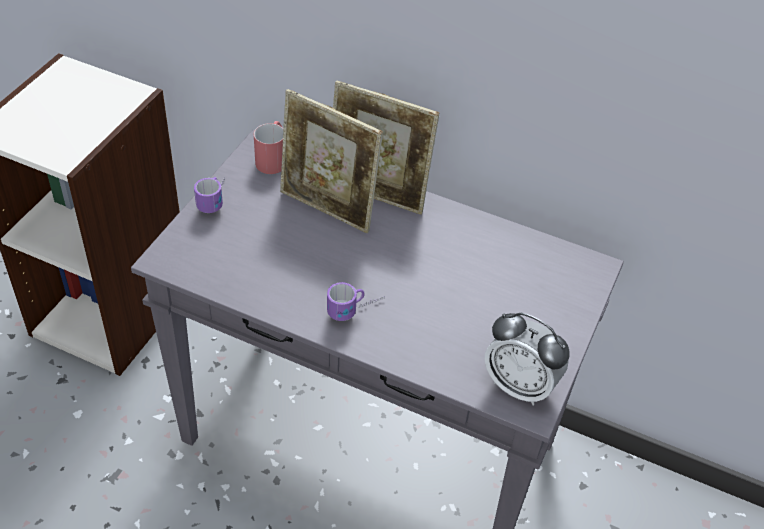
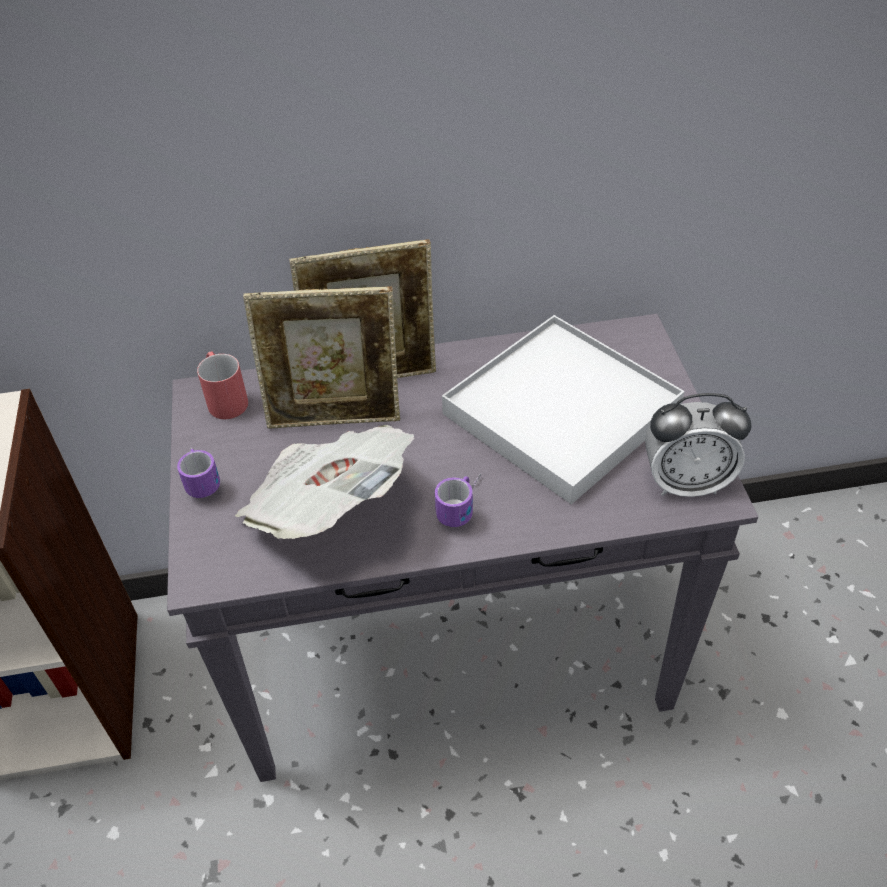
camera: 30 degrees left, 0 degrees up
none -> newspaper [235,425,414,539]
none -> white tray [442,315,685,504]

